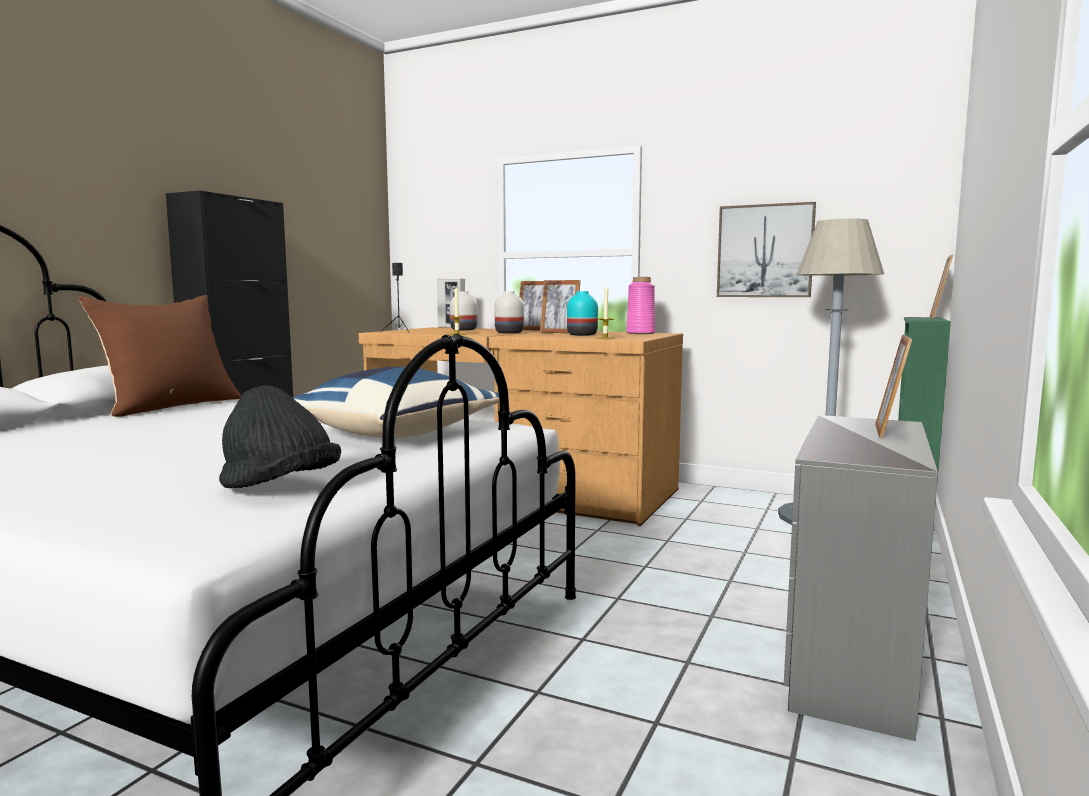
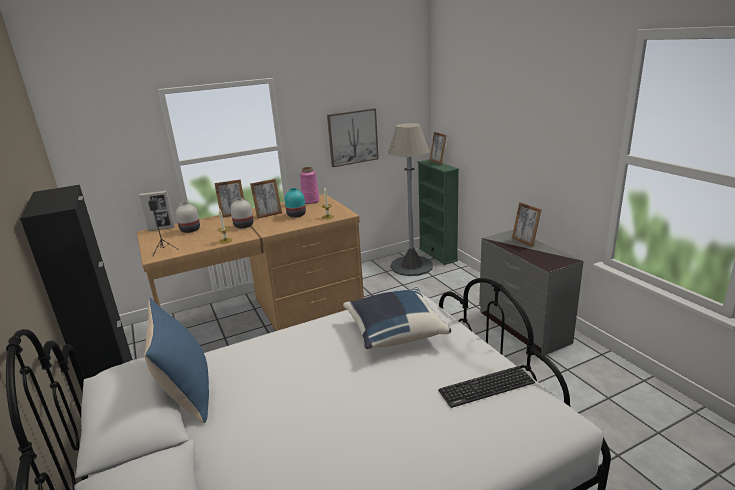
camera: 50 degrees left, 15 degrees up
brown pillow [78,295,241,417] -> blue pillow [144,298,209,424]
black hat [219,385,341,488] -> keyboard [438,366,535,408]

